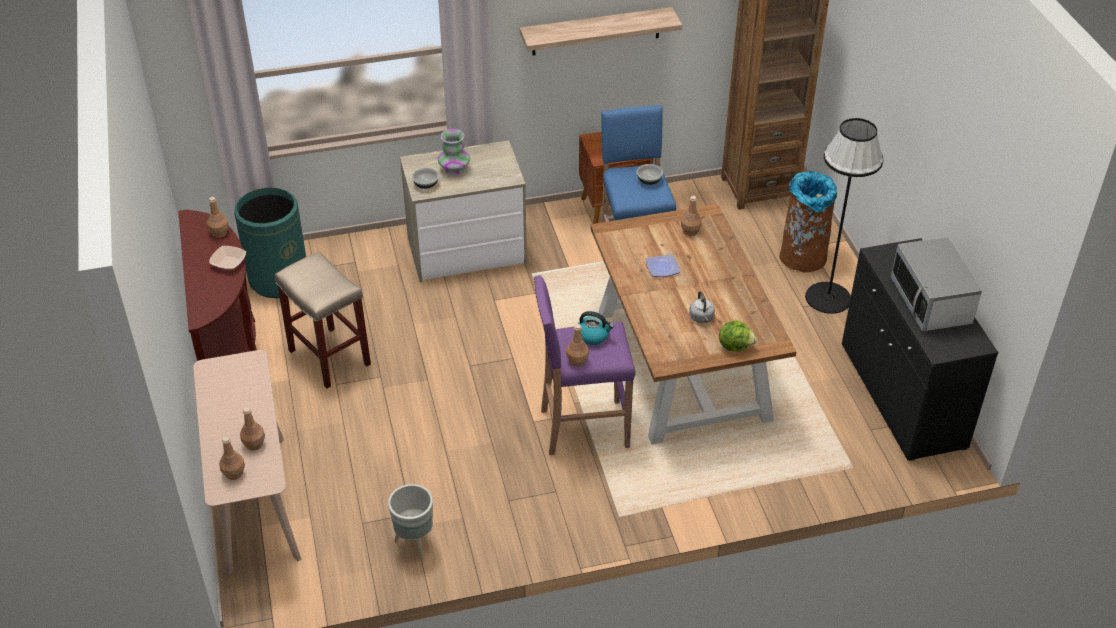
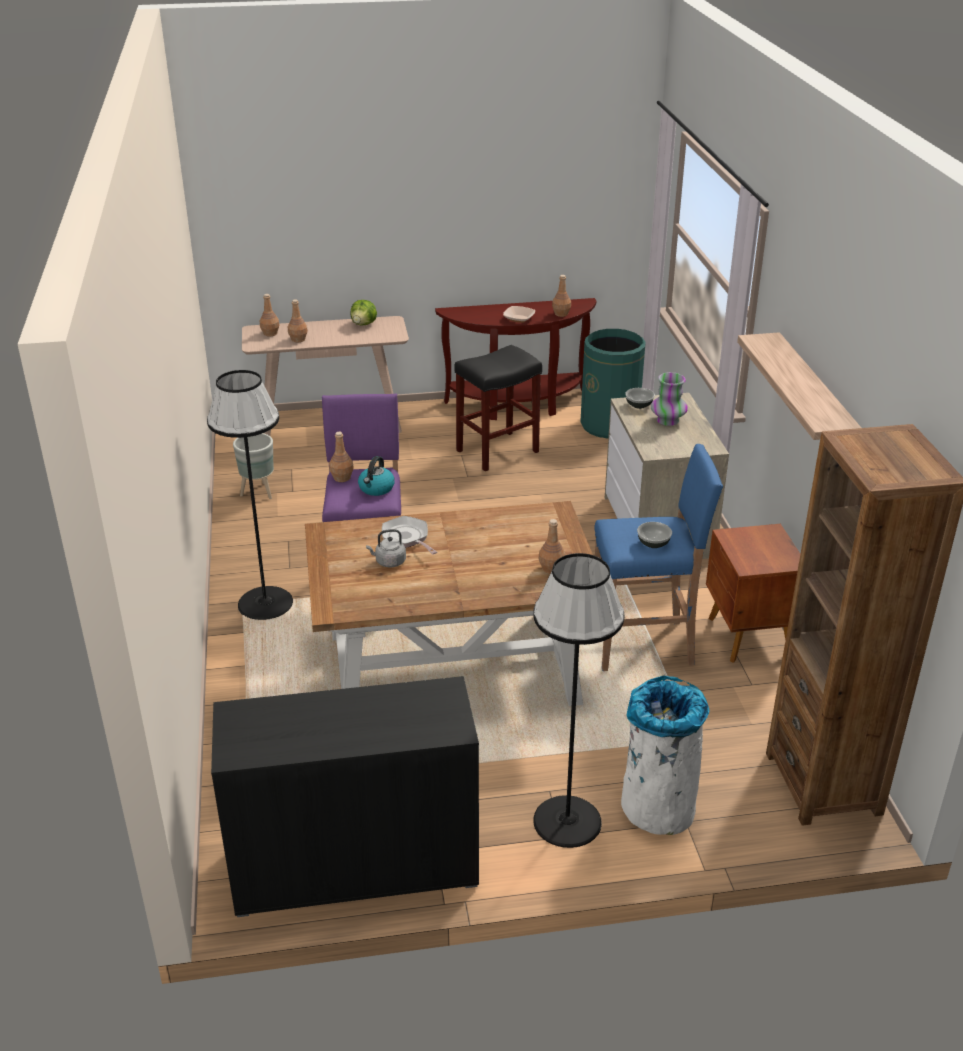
camera: 95 degrees right, 10 degrees down
beige stool [275,252,371,389] -> black stool [454,345,542,471]
plate [646,254,680,277] -> none
lettuce [719,321,757,352] -> lettuce moved to [350,300,377,325]
brown trash can [779,171,837,272] -> white trash can [621,675,709,835]
microwave [891,237,982,331] -> none
none -> black floor lamp [207,370,293,620]
none -> frying pan [382,516,437,554]

